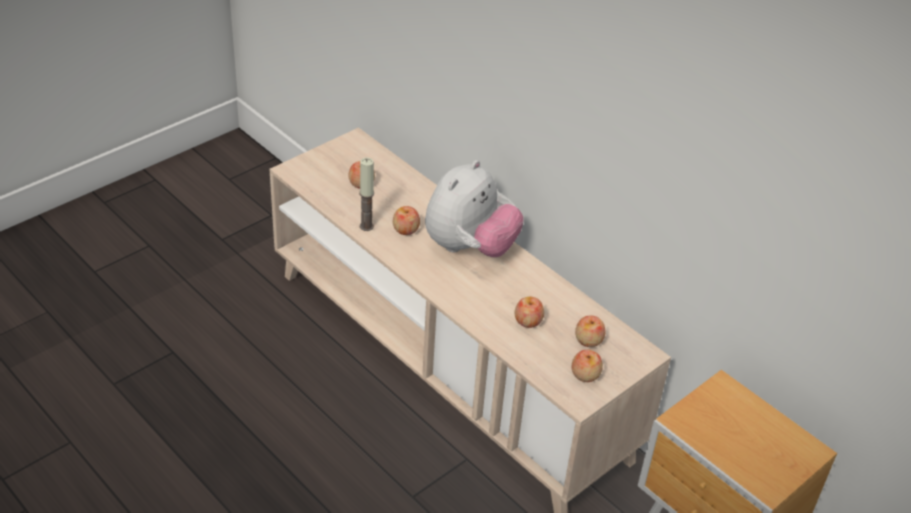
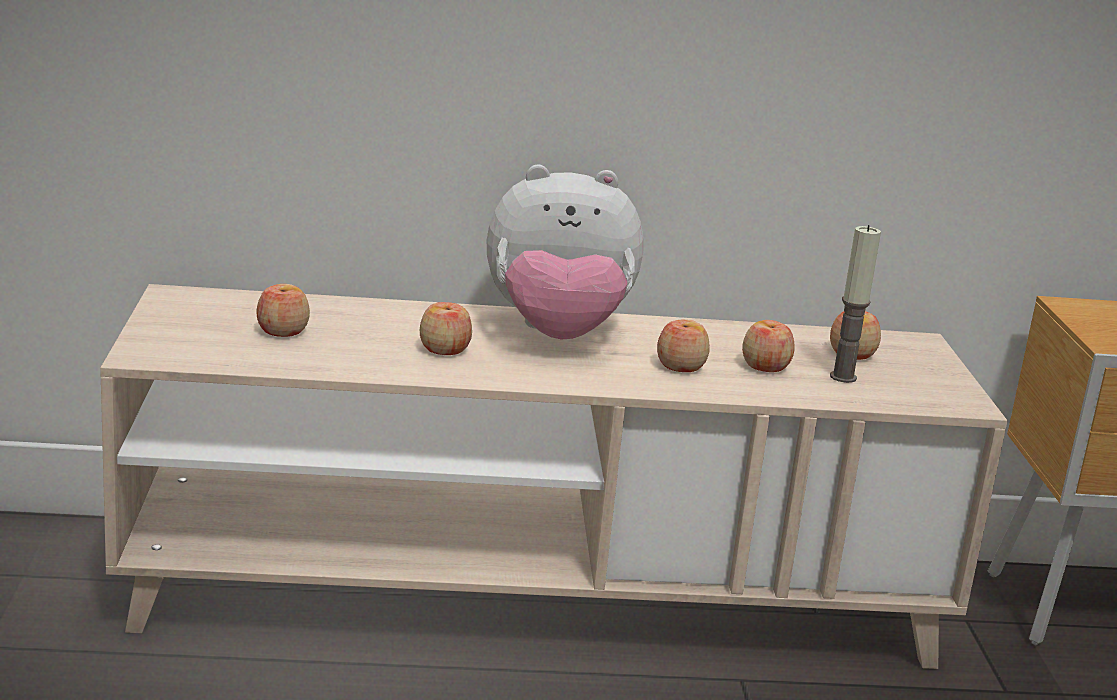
camera: 50 degrees left, 20 degrees down
candle [359,158,374,231] -> candle moved to [830,225,881,383]
plush toy [425,160,524,257] -> plush toy turned 105 degrees clockwise [487,165,644,339]
apple [572,349,603,382] -> apple moved to [657,320,710,372]

